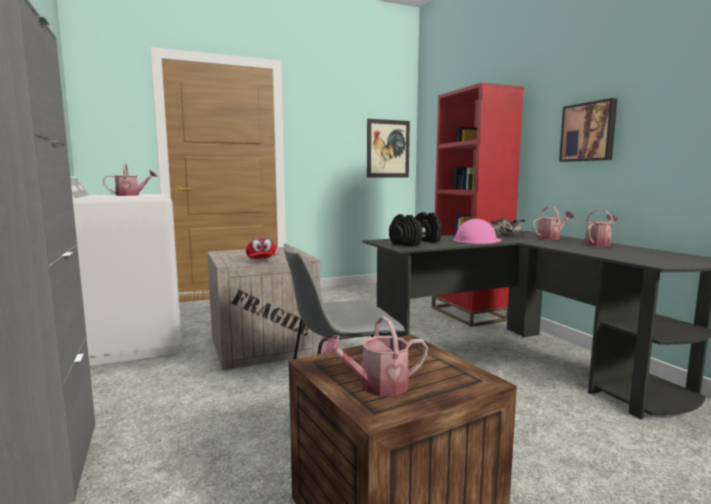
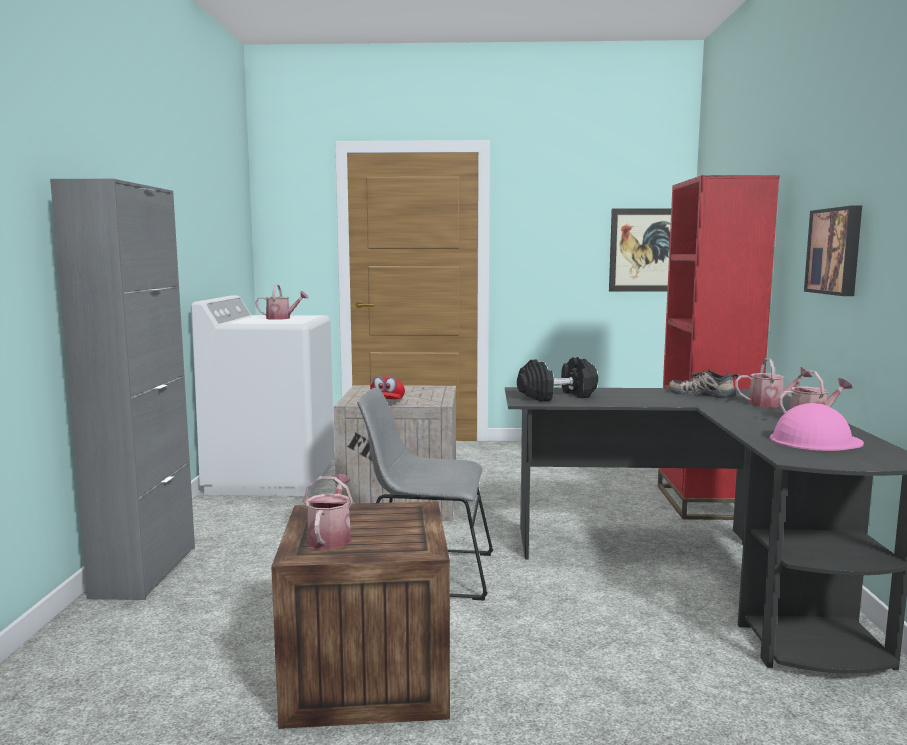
camera: 25 degrees right, 0 degrees up
watering can [322,316,428,396] -> watering can turned 90 degrees clockwise [303,474,353,549]
pink hard hat [453,219,501,244] -> pink hard hat moved to [770,403,864,451]

